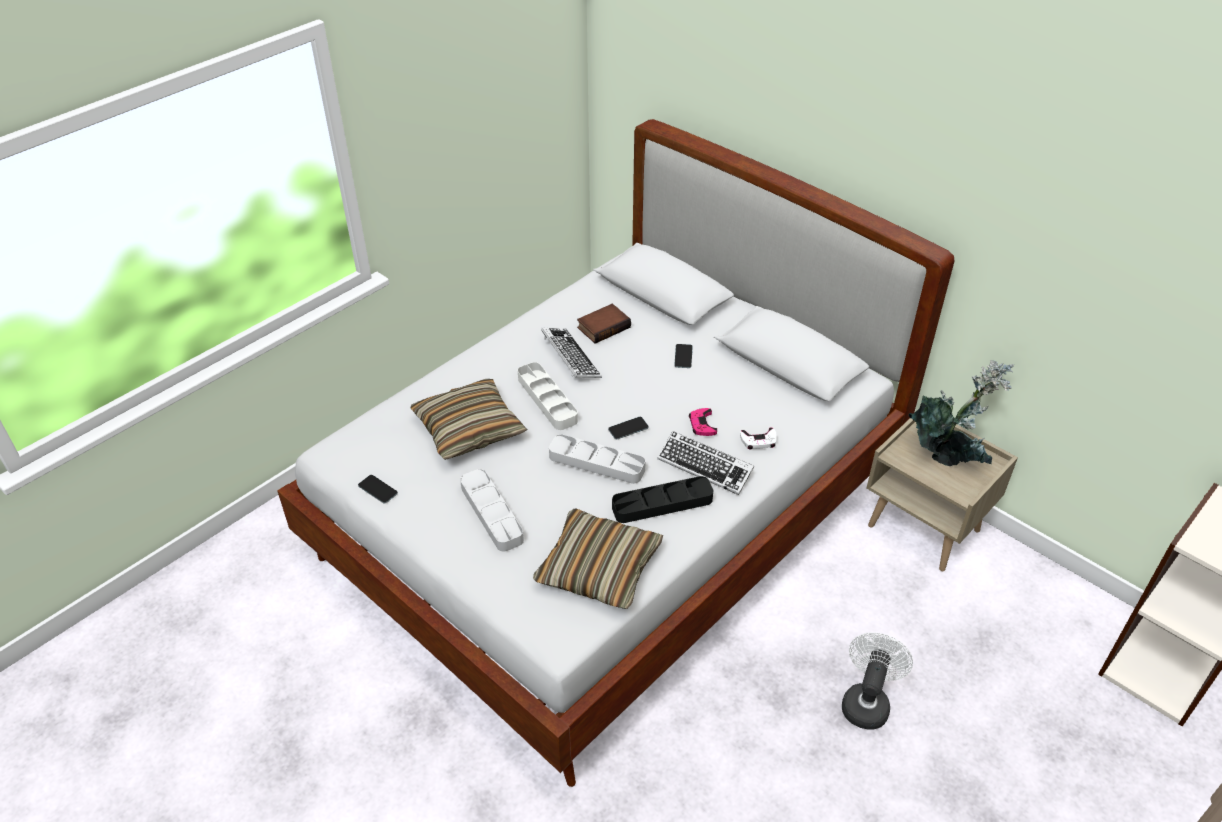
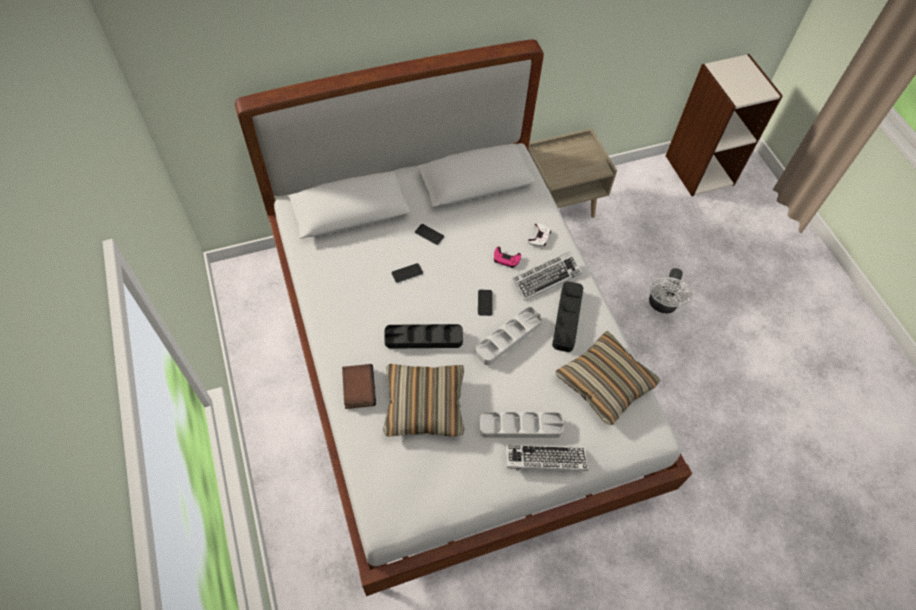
camera: 65 degrees left, 15 degrees up
phone [358,475,398,503] -> phone moved to [392,263,423,283]
white tray [518,362,578,430] -> black tray [384,324,463,349]
keyboard [541,328,602,378] -> keyboard moved to [506,445,588,473]
book [577,304,631,344] -> book moved to [342,364,376,409]
white fan [842,633,913,729] -> white fan turned 120 degrees counterclockwise [649,268,692,314]
potted plant [909,360,1014,466] -> none

